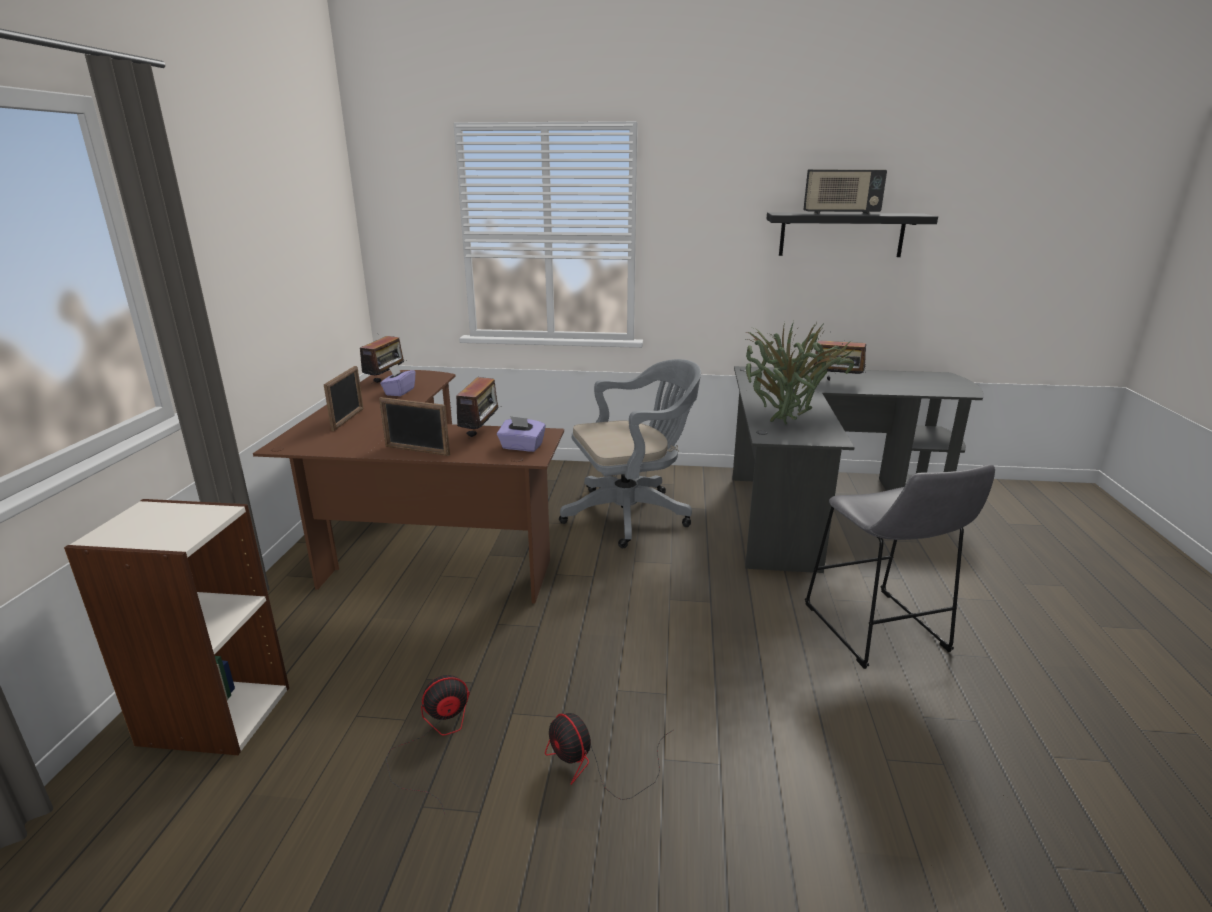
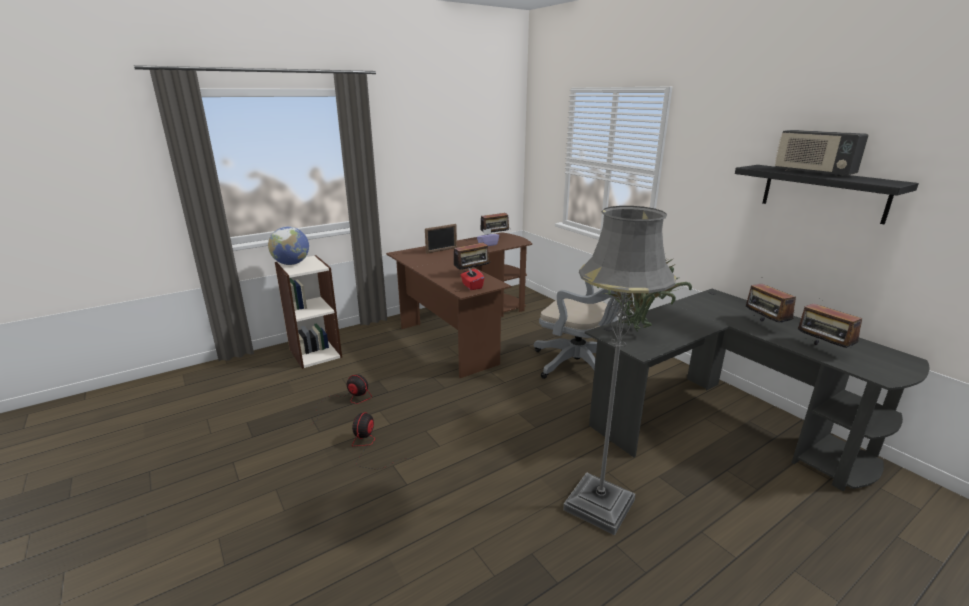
camera: 50 degrees right, 0 degrees up
picture frame [379,397,450,456] -> none
purple tissue box [497,416,546,452] -> red tissue box [460,267,484,290]
grey stool [805,464,995,669] -> grey floor lamp [563,206,676,535]
none -> globe [268,226,309,265]
none -> radio [798,303,862,349]

